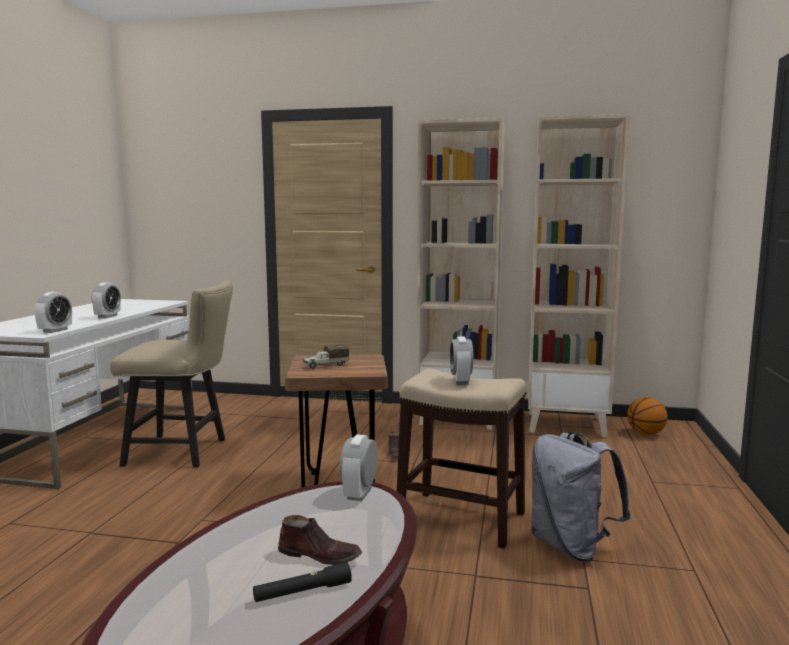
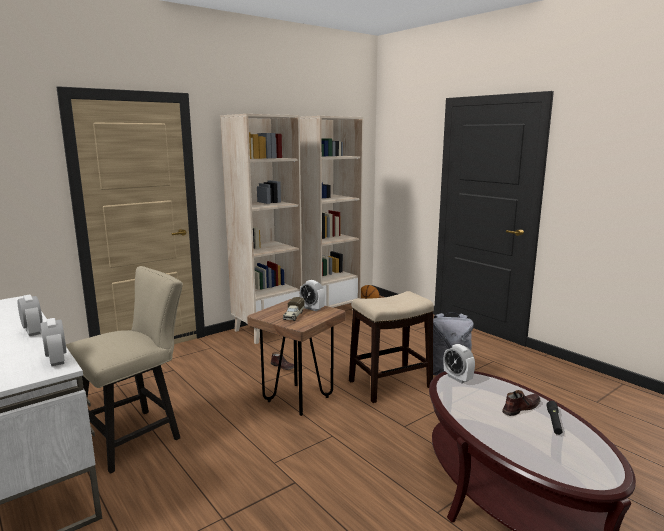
camera: 50 degrees left, 5 degrees up
alarm clock [450,336,474,385] -> alarm clock moved to [300,280,325,311]

